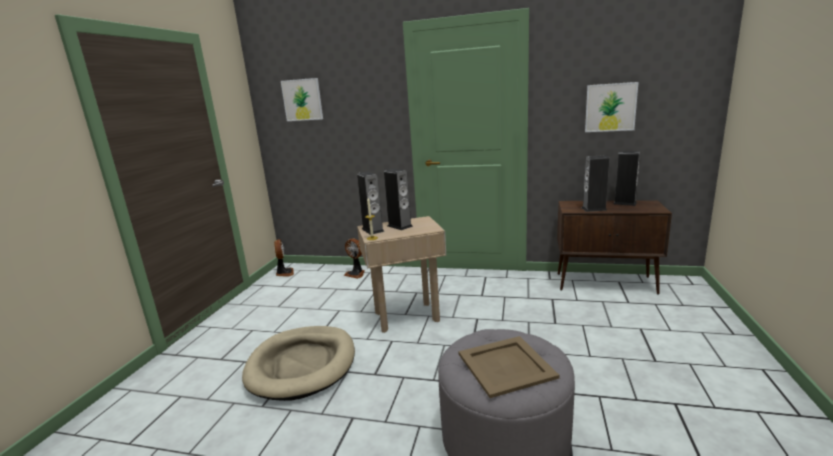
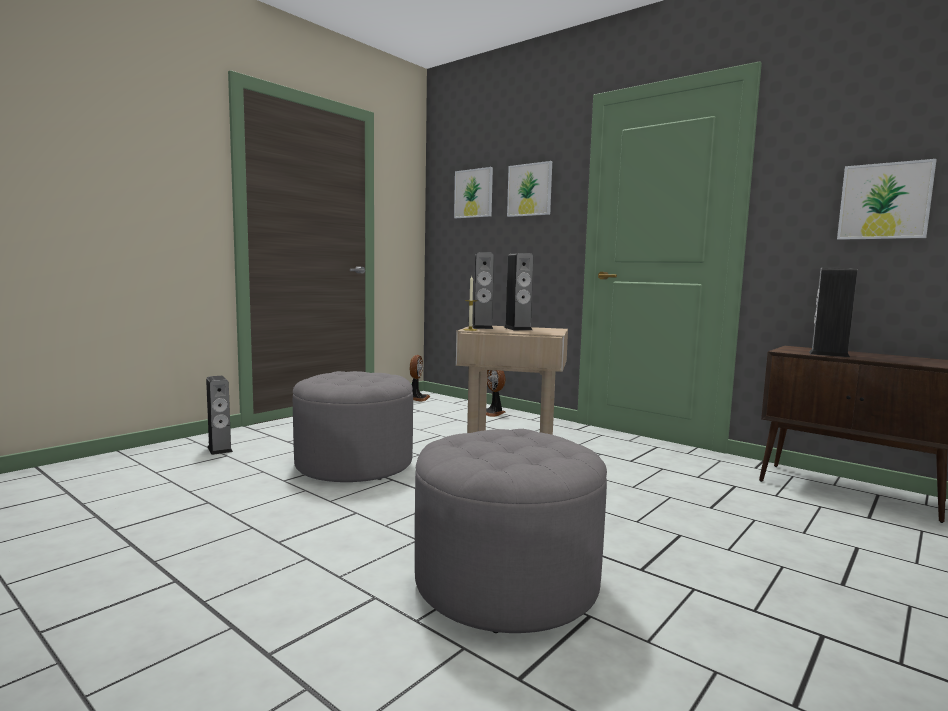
camera: 25 degrees right, 10 degrees down
beige dog bed [242,326,355,401] -> grey ottoman [293,371,413,482]
beige tray [459,336,560,398] -> none
speaker [613,151,640,206] -> speaker moved to [206,376,233,455]
none -> picture [507,161,552,217]

